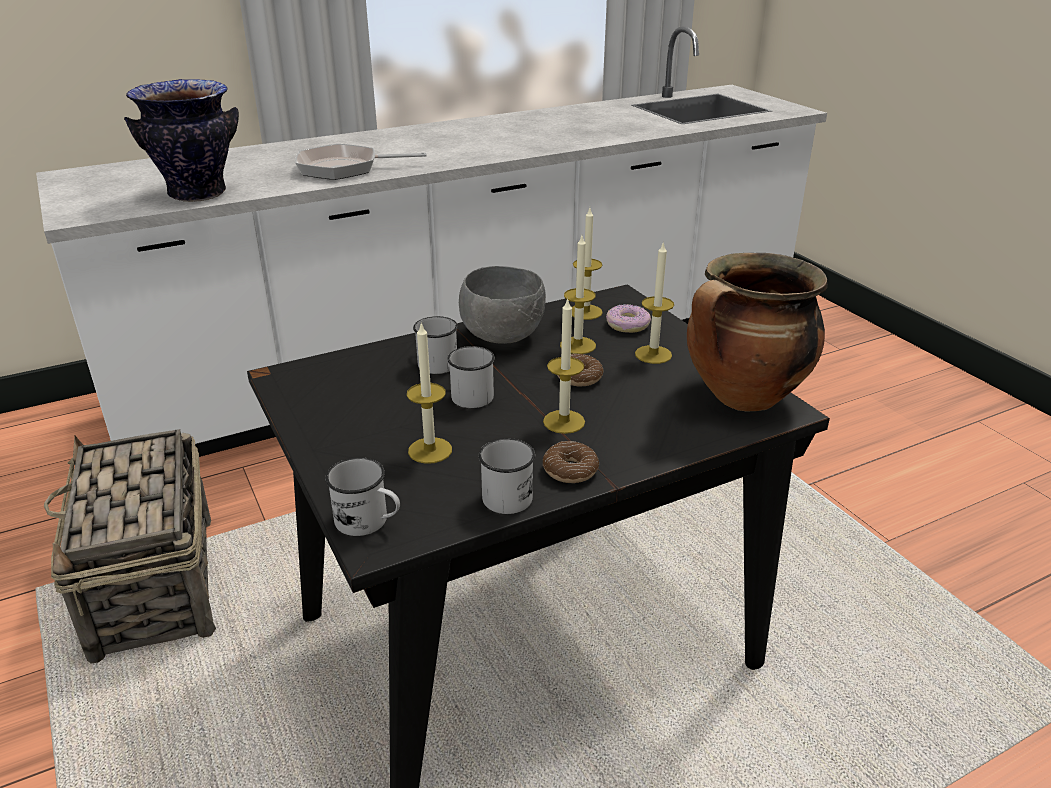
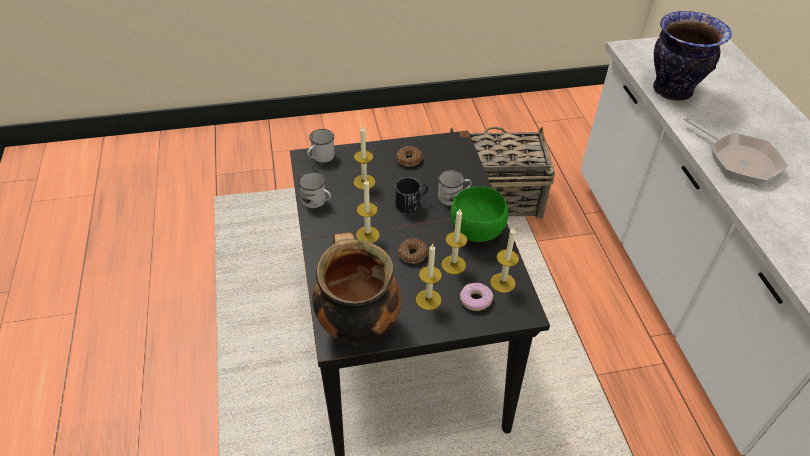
camera: 105 degrees right, 15 degrees up
frying pan [295,144,427,180] -> frying pan turned 135 degrees clockwise [684,117,788,185]
white mug [447,346,495,408] -> black mug [395,177,428,213]
grey bowl [459,266,546,344] -> green bowl [450,186,509,242]
donut [543,441,599,483] -> donut moved to [396,146,422,167]

